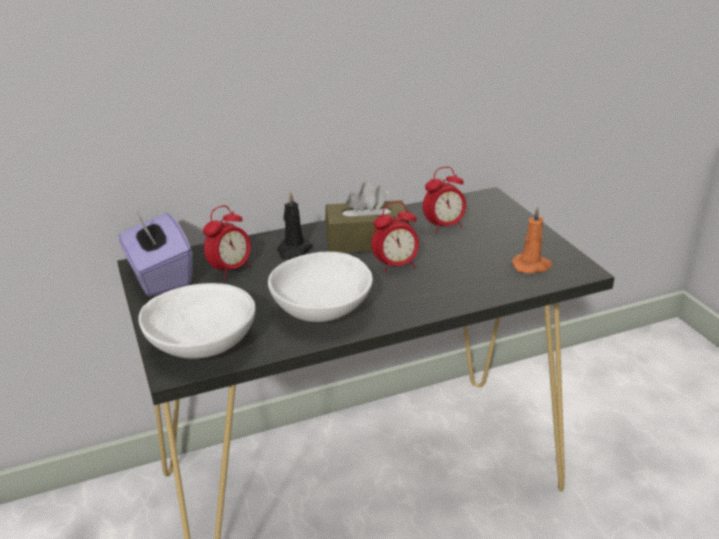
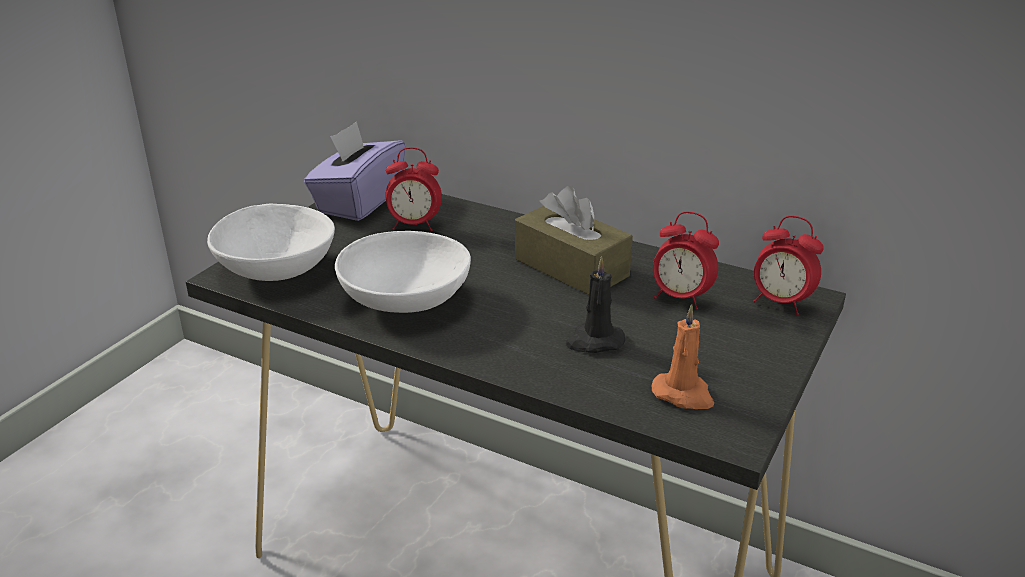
camera: 50 degrees right, 0 degrees up
black candle [277,192,312,260] -> black candle moved to [566,256,625,353]
alarm clock [371,202,419,273] -> alarm clock moved to [753,216,824,315]

